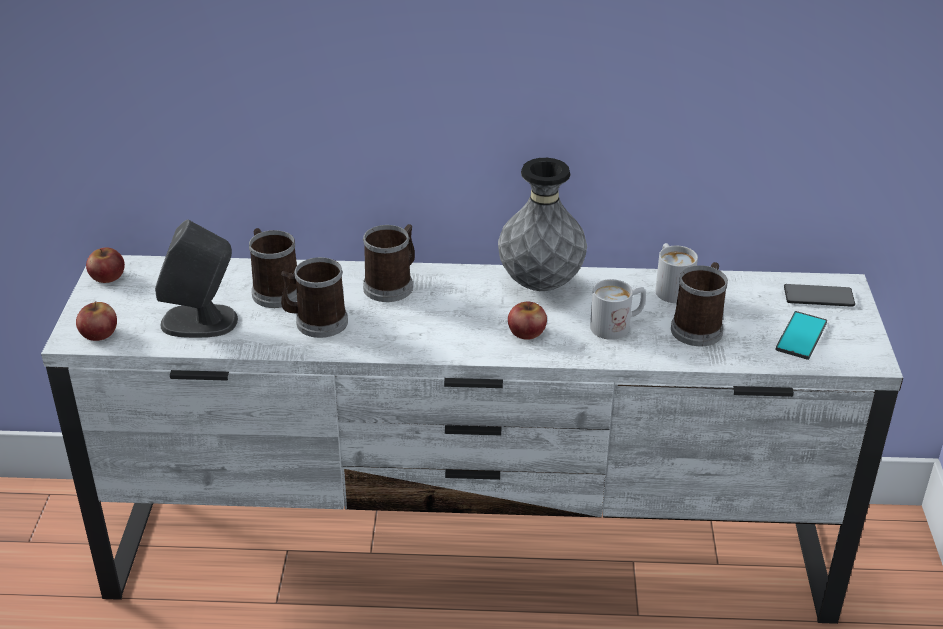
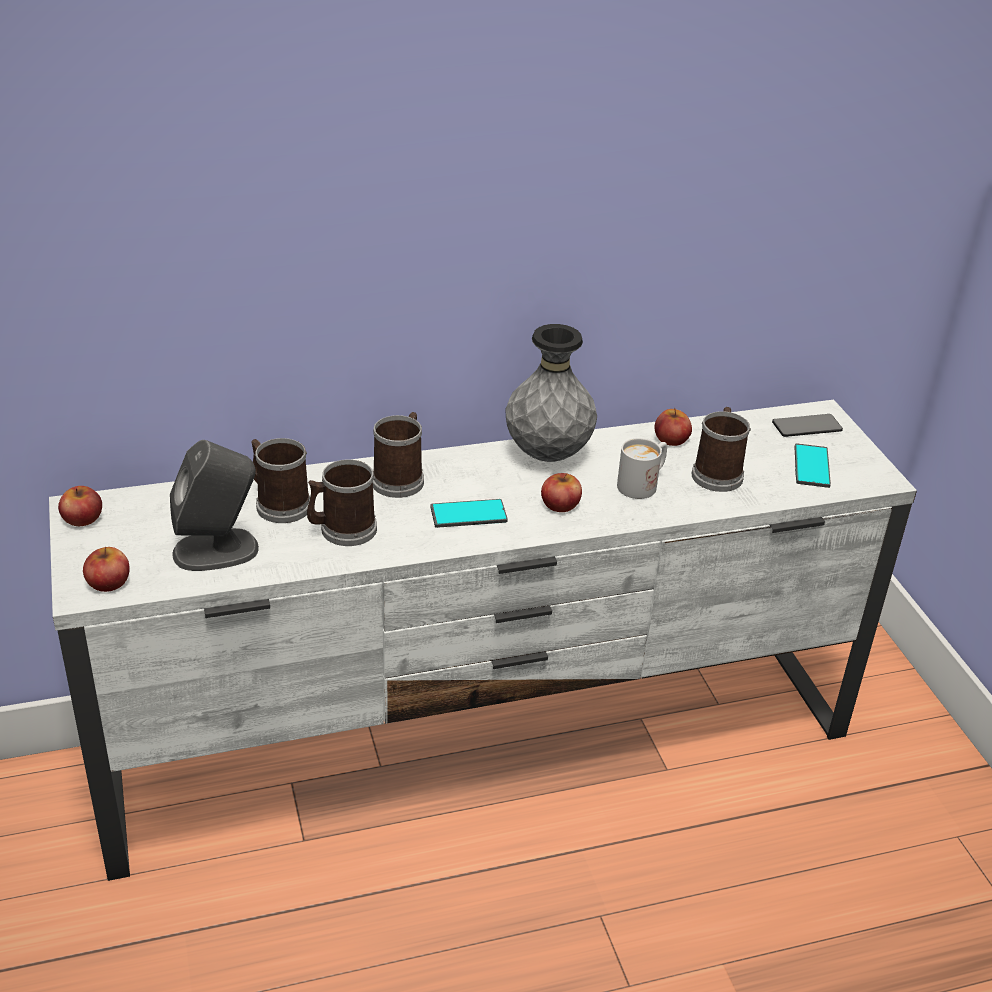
camera: 20 degrees left, 0 degrees up
white mug [655,243,698,303] -> apple [655,407,692,446]
none -> phone [431,499,508,528]

